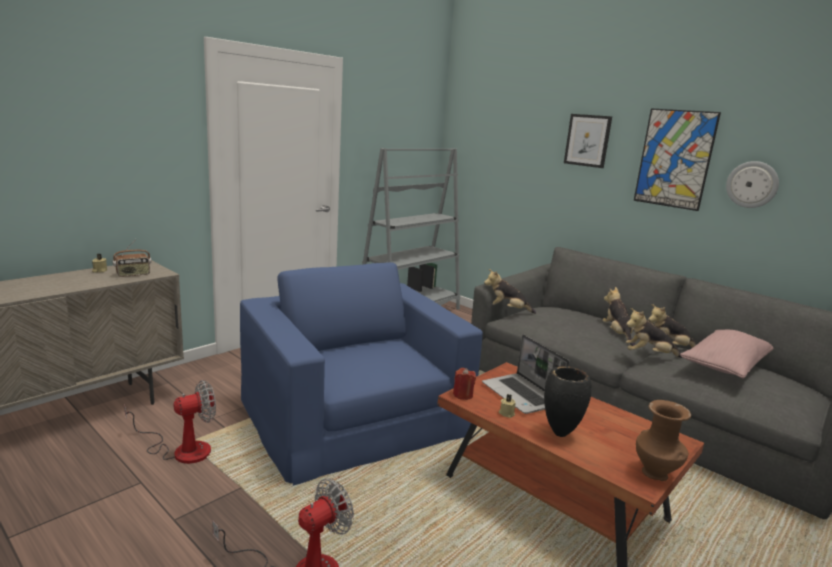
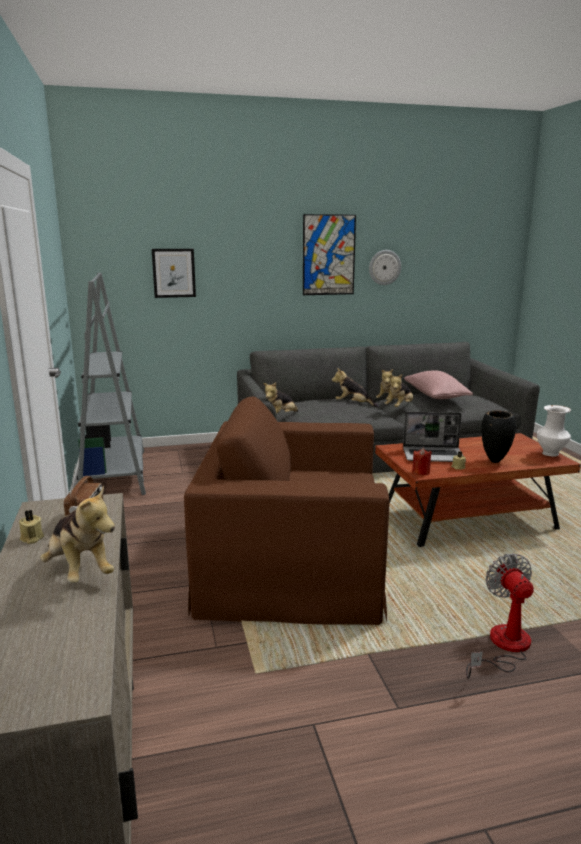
camera: 55 degrees left, 0 degrees up
fan [124,380,216,464] -> none
blue armchair [240,262,483,486] -> brown armchair [184,396,390,625]
picture [564,114,612,168] -> picture moved to [152,249,196,298]
brown vase [636,400,691,481] -> white vase [537,405,571,457]
none -> plush toy [40,486,115,583]

